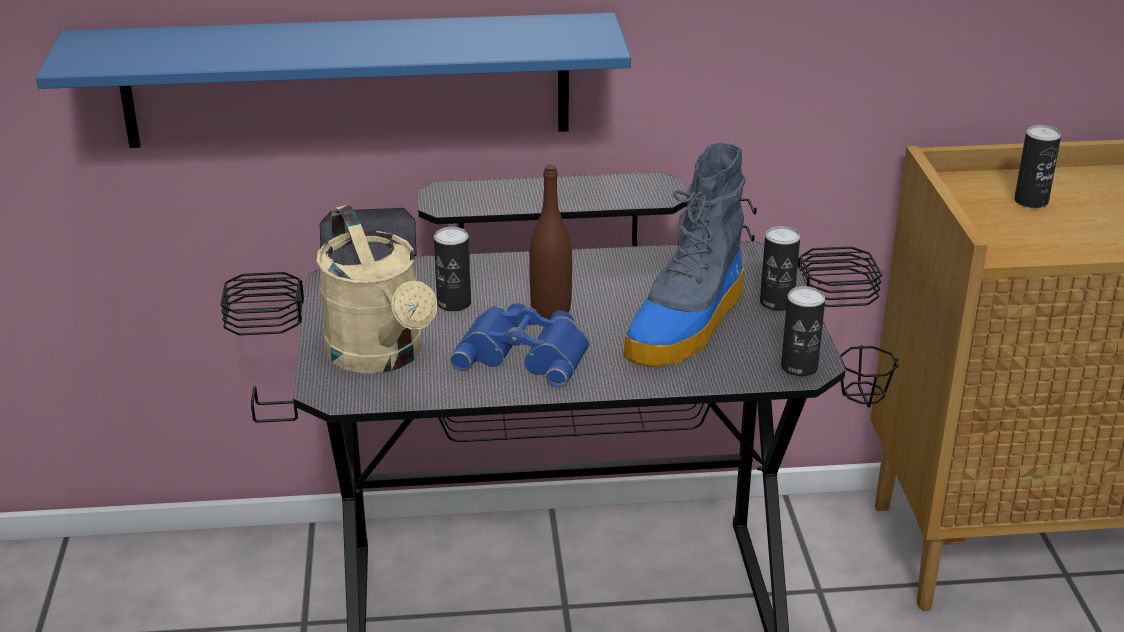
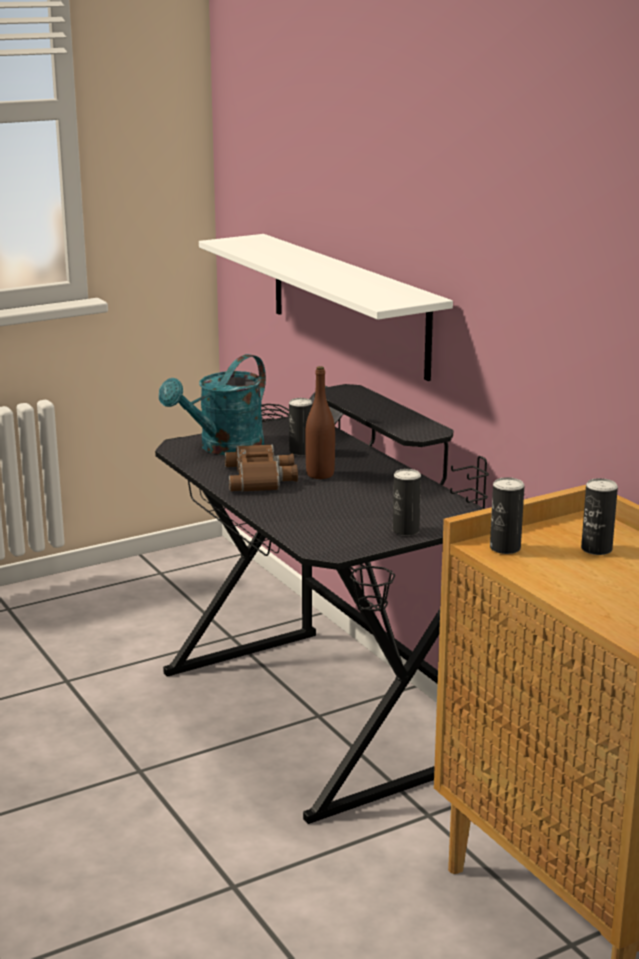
camera: 65 degrees right, 10 degrees down
blue shelf [36,13,631,148] -> white shelf [199,234,453,381]
beige watering can [316,205,437,373] -> turquoise watering can [159,354,266,455]
blue binoculars [450,303,590,388] -> brown binoculars [225,444,298,492]
boot [623,143,746,368] -> none
can [781,286,825,377] -> can moved to [490,477,524,554]

